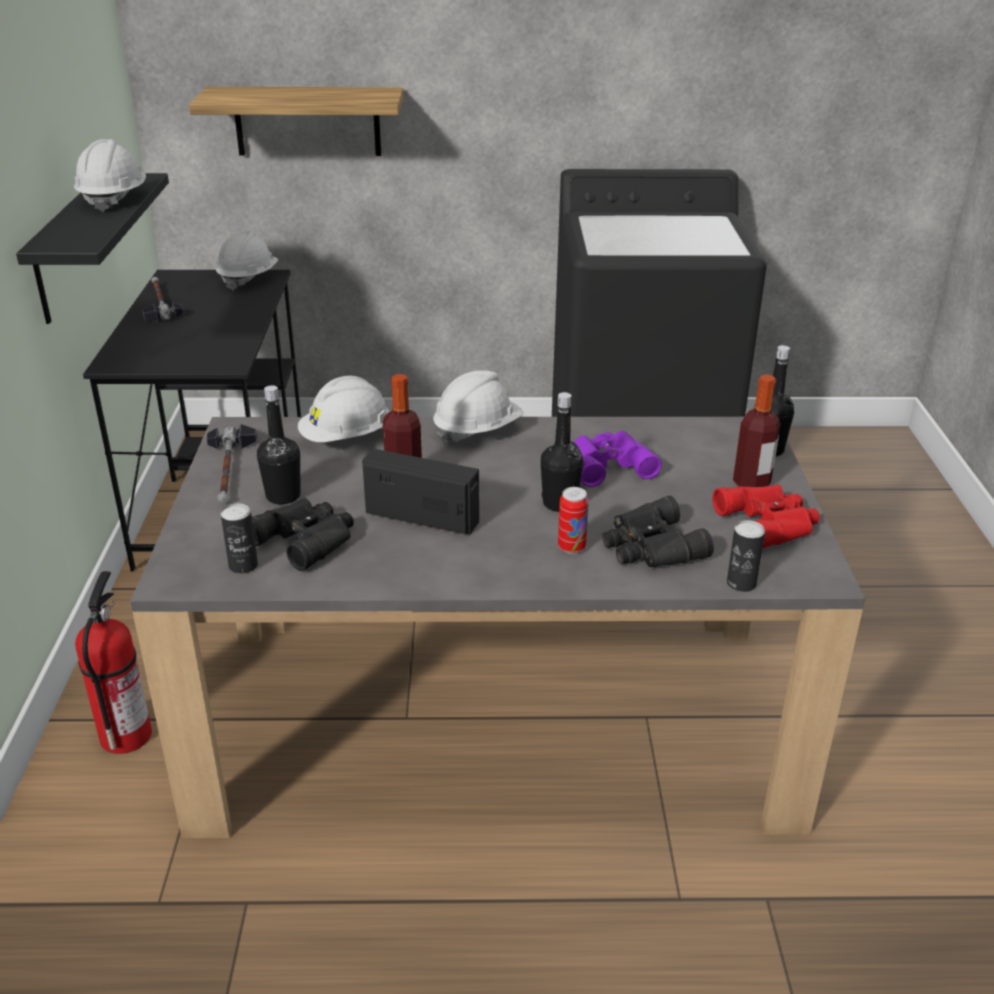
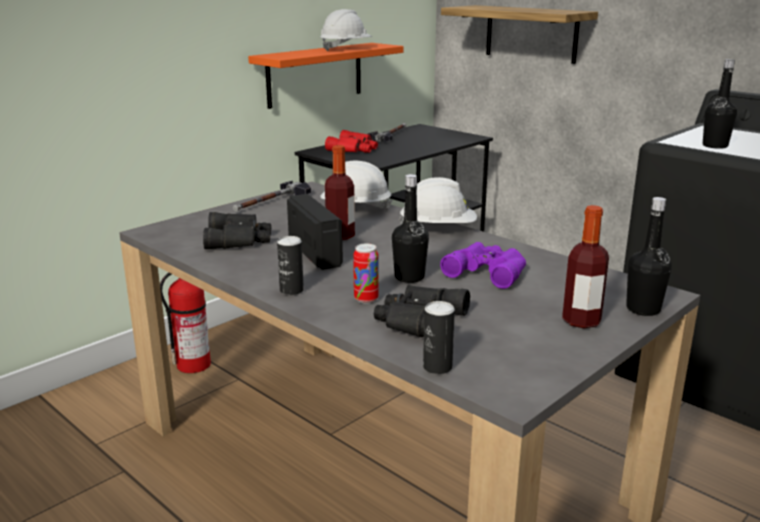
camera: 45 degrees right, 10 degrees down
black shelf [16,173,169,324] -> orange shelf [248,43,404,109]
white hard hat [216,231,279,291] -> none
can [221,503,258,574] -> can moved to [277,236,304,295]
black bottle [257,385,301,505] -> black bottle moved to [703,59,737,149]
red binoculars [712,484,820,549] -> red binoculars moved to [325,130,378,153]

